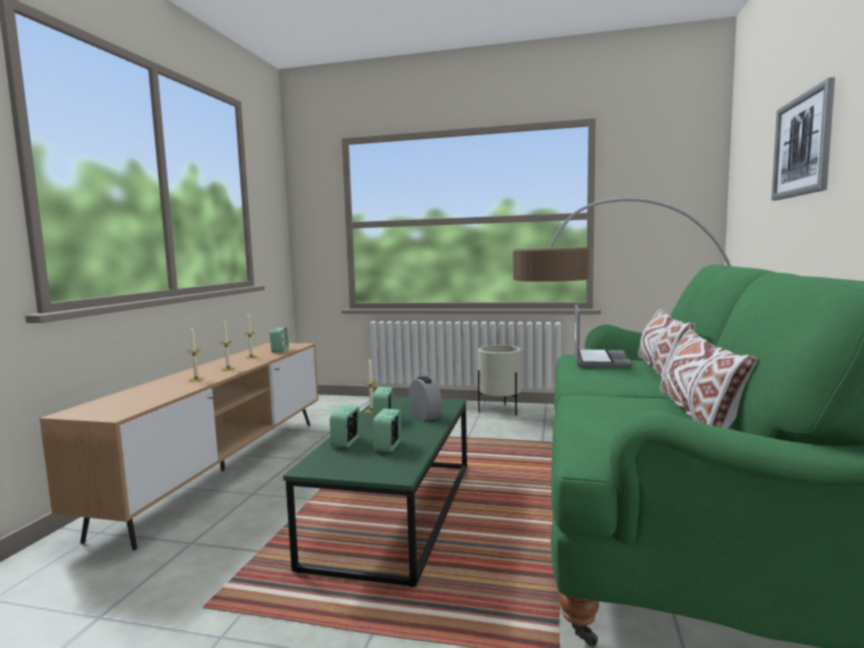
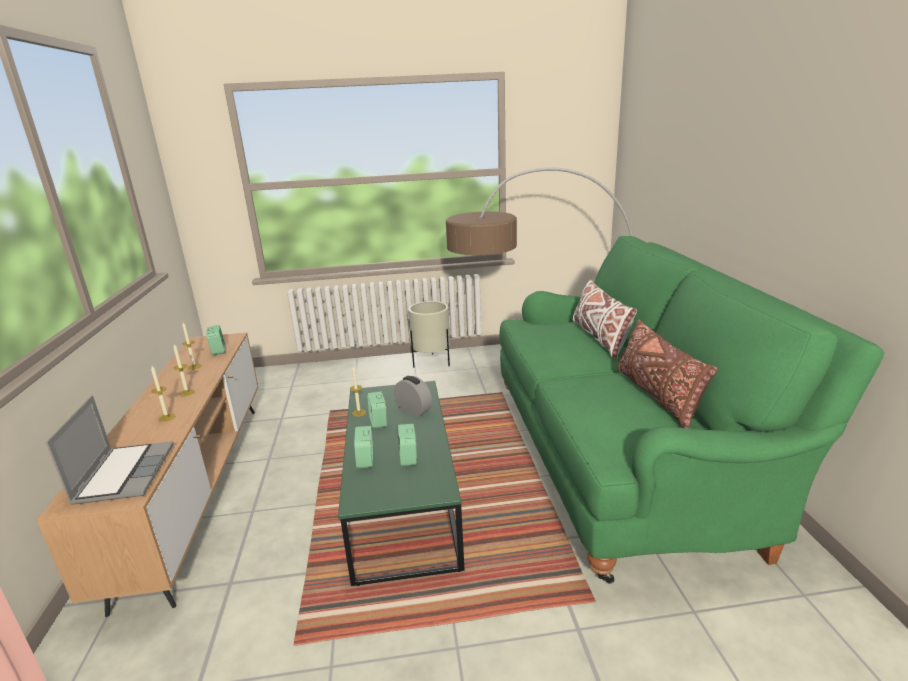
camera: 20 degrees left, 15 degrees up
laptop [574,304,632,368] -> laptop moved to [46,395,174,504]
white pillow [660,329,757,429] -> brown pillow [618,320,718,429]
picture [771,77,835,201] -> none

